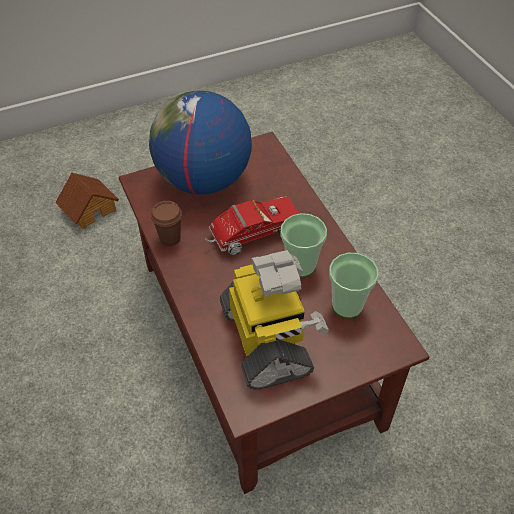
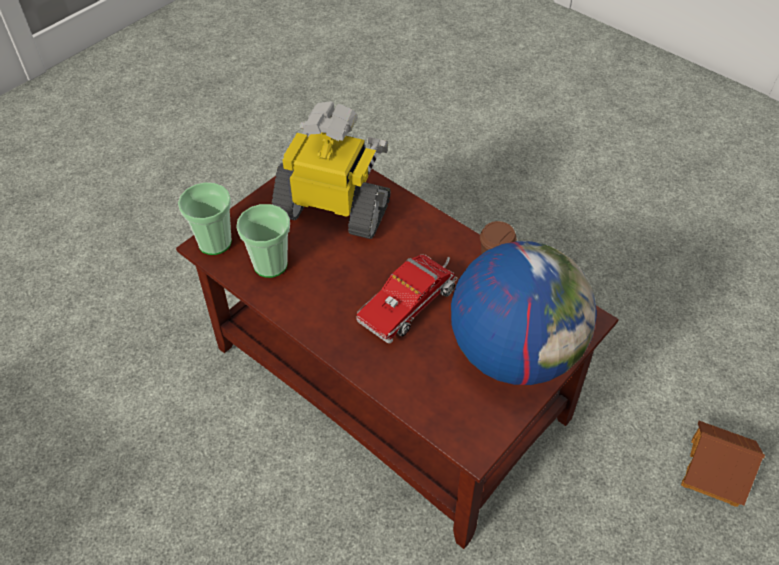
camera: 155 degrees right, 0 degrees up
toy robot [220,250,329,390] -> toy robot turned 150 degrees clockwise [272,101,391,239]
cup [281,213,327,277] -> cup moved to [178,182,232,255]

